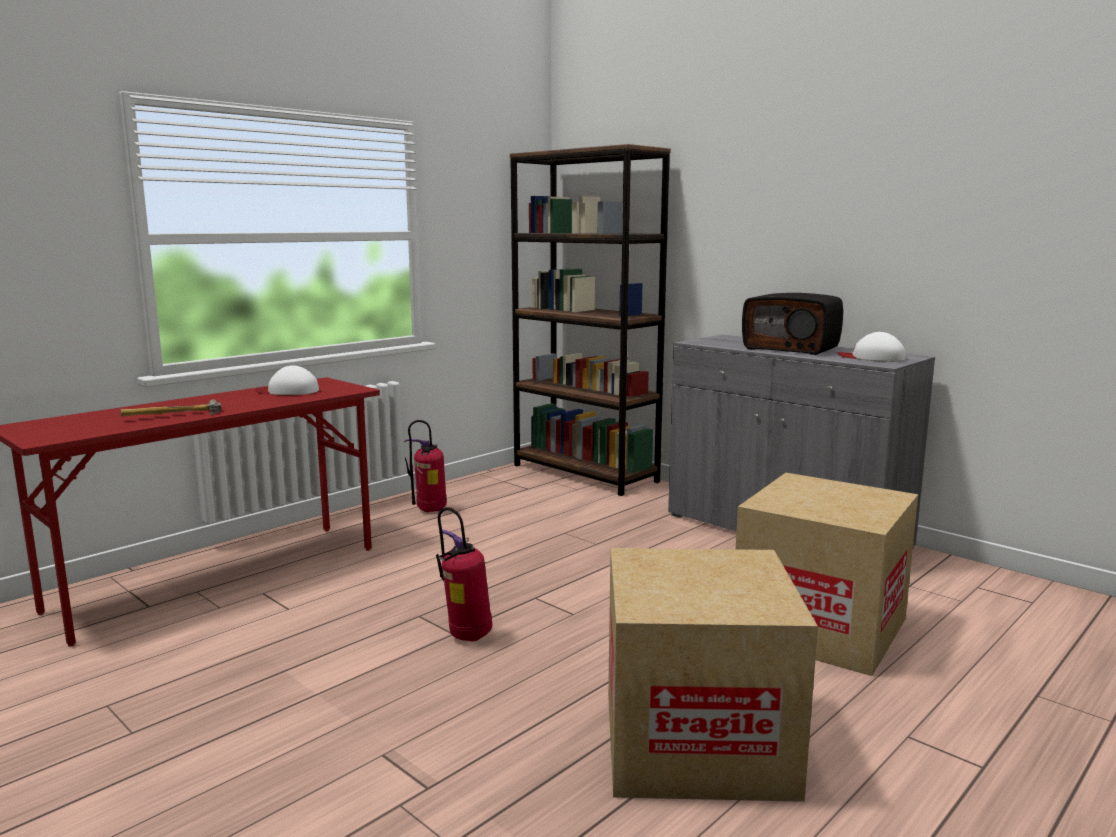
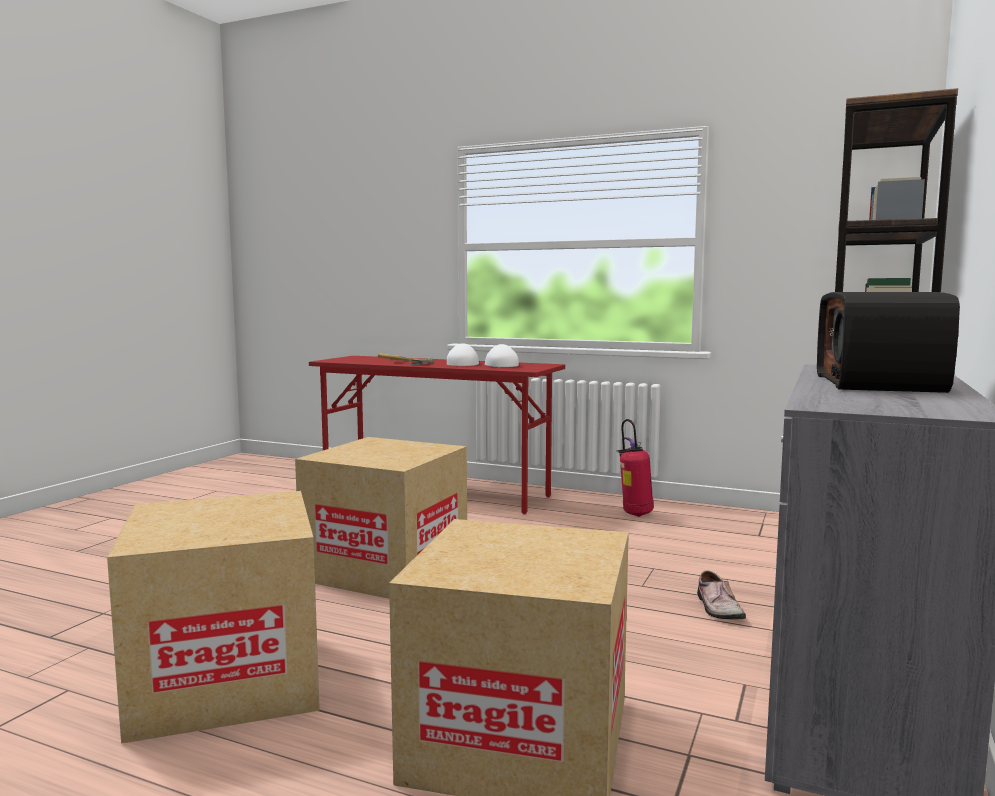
camera: 70 degrees right, 5 degrees down
fire extinguisher [436,507,492,641] -> cardboard box [295,437,467,599]
white cap [837,332,905,362] -> white cap moved to [447,343,479,366]
none -> shoe [697,570,746,619]

